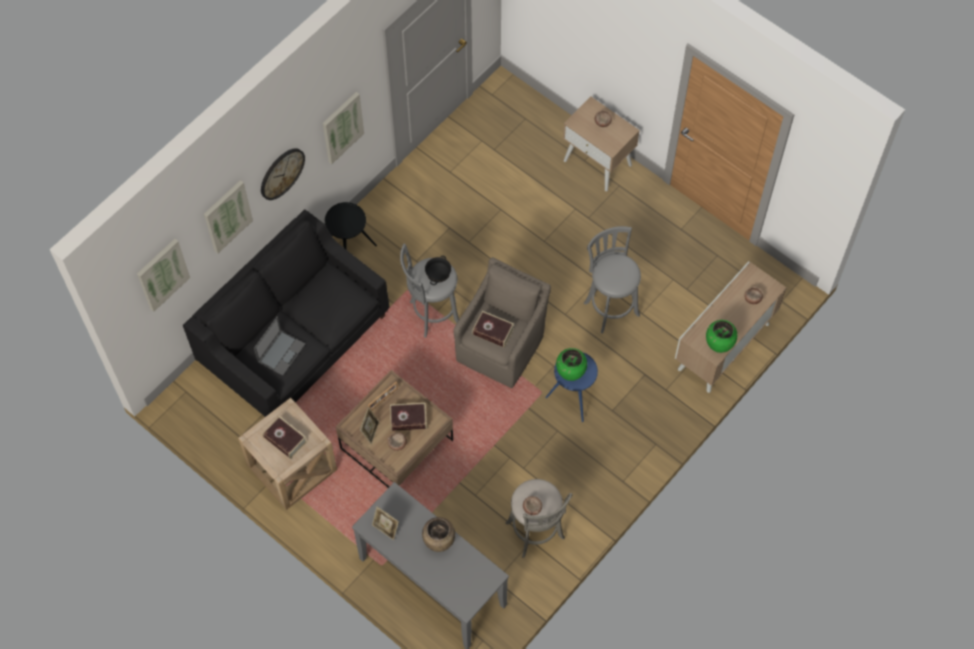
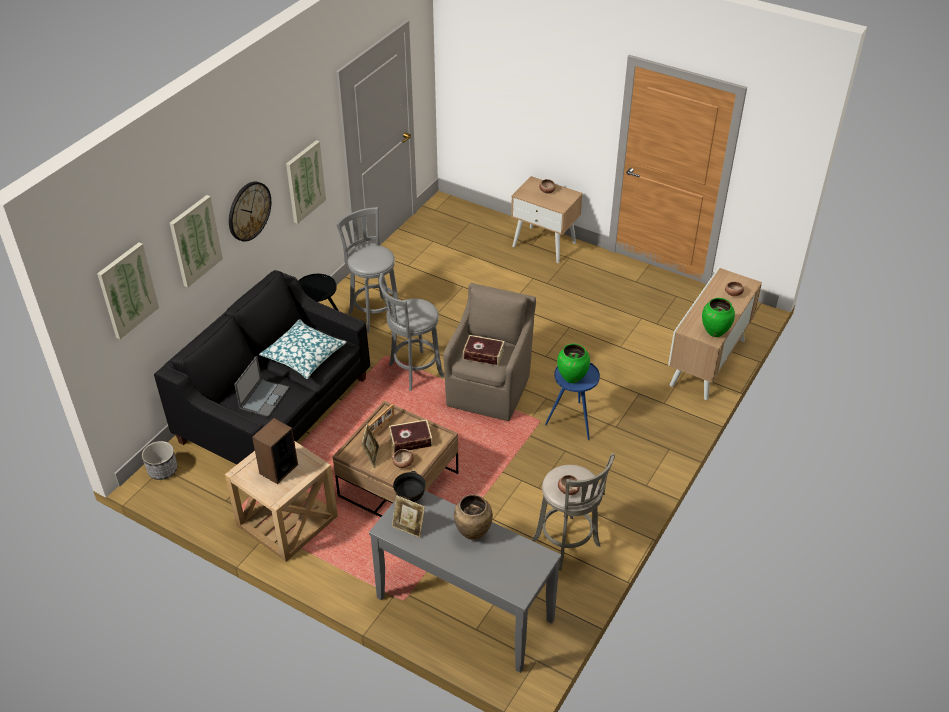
camera: 10 degrees left, 20 degrees down
book [263,416,307,459] -> speaker [252,418,298,484]
black bowl [425,256,451,285] -> black bowl moved to [393,471,426,502]
grey stool [584,226,641,334] -> grey stool moved to [337,207,399,333]
none -> planter [142,441,177,480]
none -> pillow [259,319,347,379]

